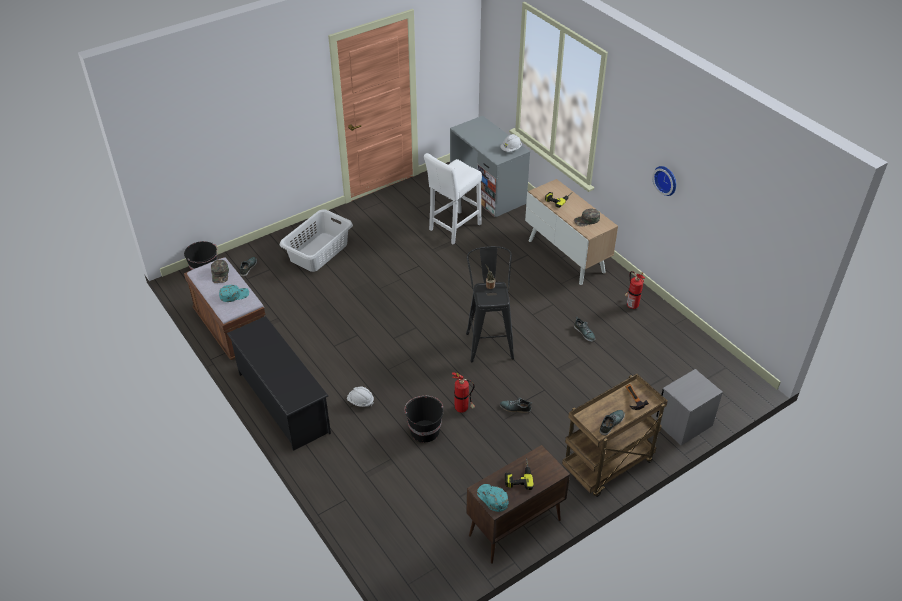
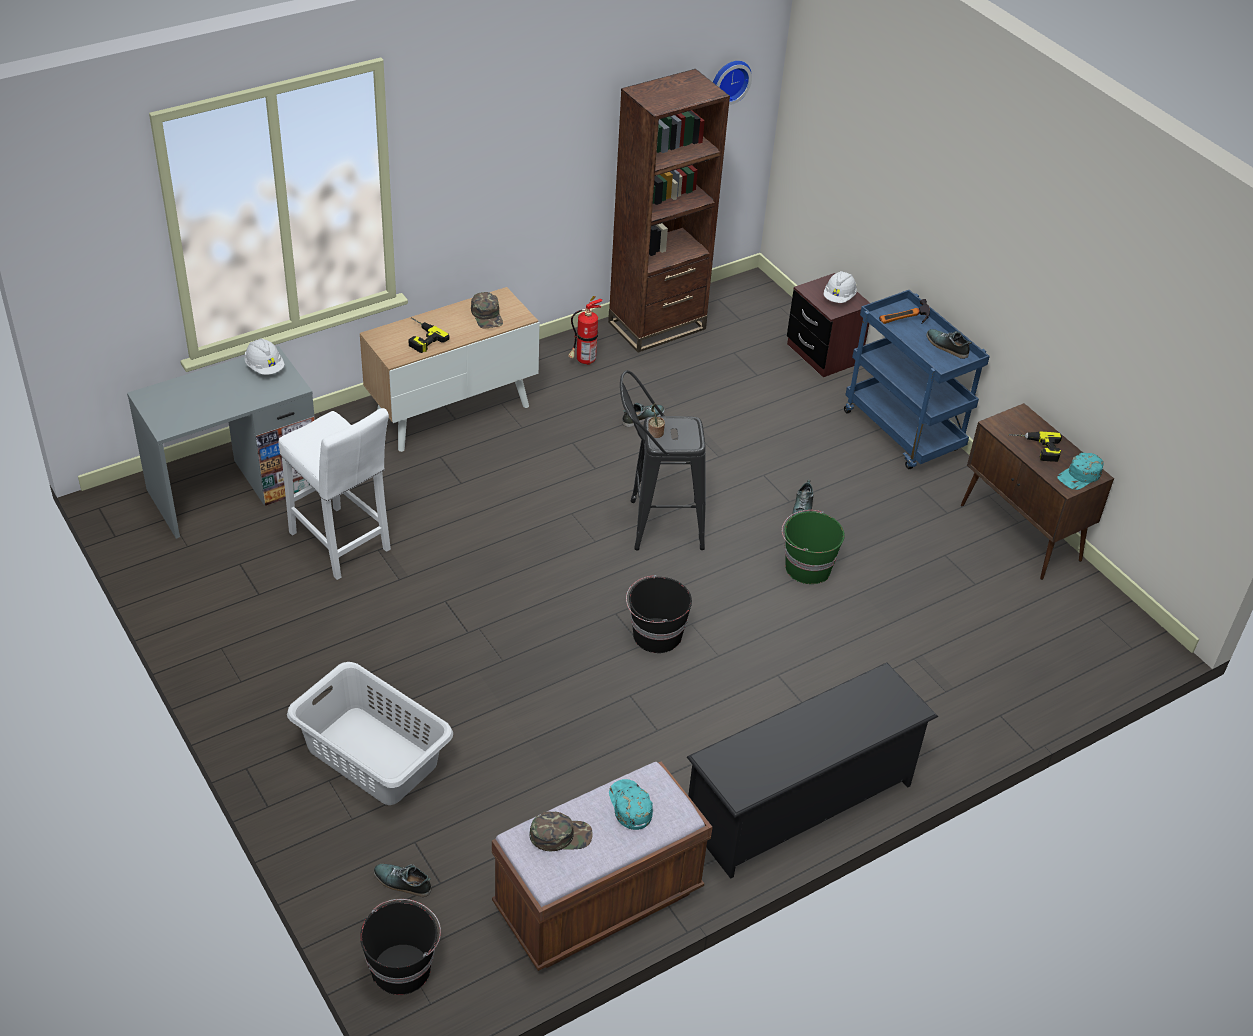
camera: 90 degrees left, 0 degrees up
white hard hat [347,387,374,407] -> white hard hat moved to [824,271,857,303]
black bucket [405,396,443,443] -> black bucket moved to [626,575,692,653]
fire extinguisher [452,372,475,413] -> green bucket [782,510,845,584]
brown cart [562,374,668,497] -> blue cart [844,290,990,469]
wall clock [652,166,676,196] -> wall clock moved to [713,61,752,105]
grey nightstand [656,369,723,446] -> brown nightstand [787,273,870,377]
none -> brown bookcase [608,69,730,353]

